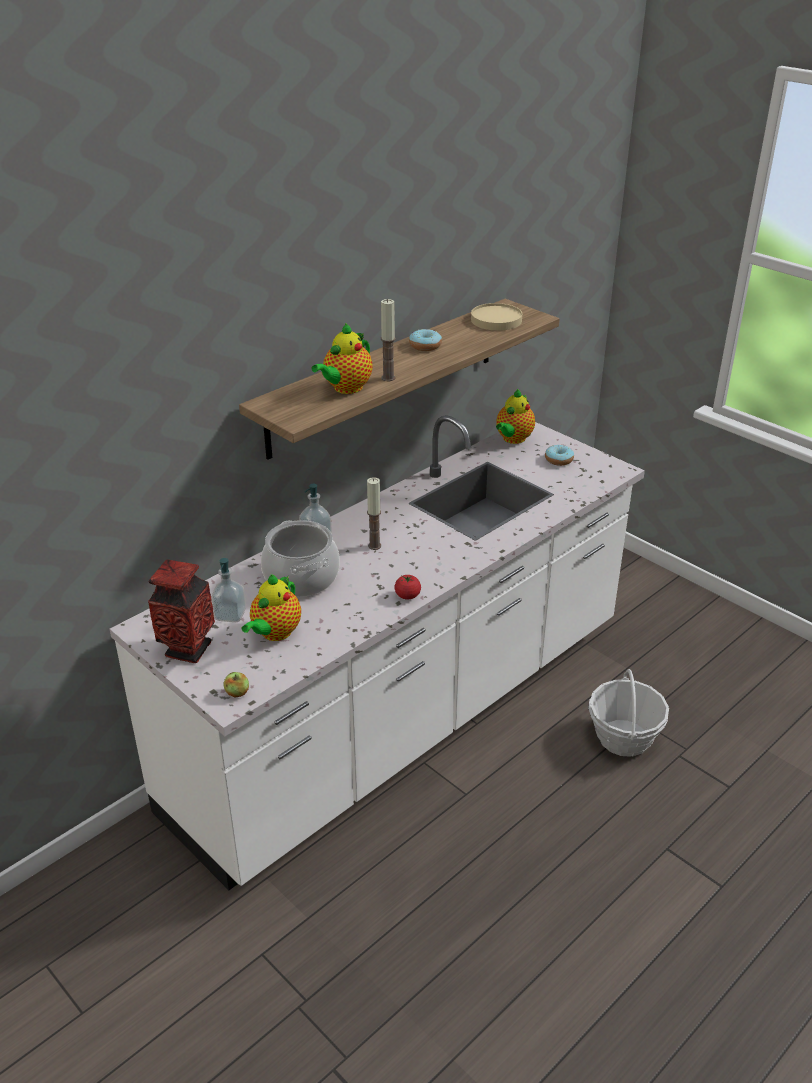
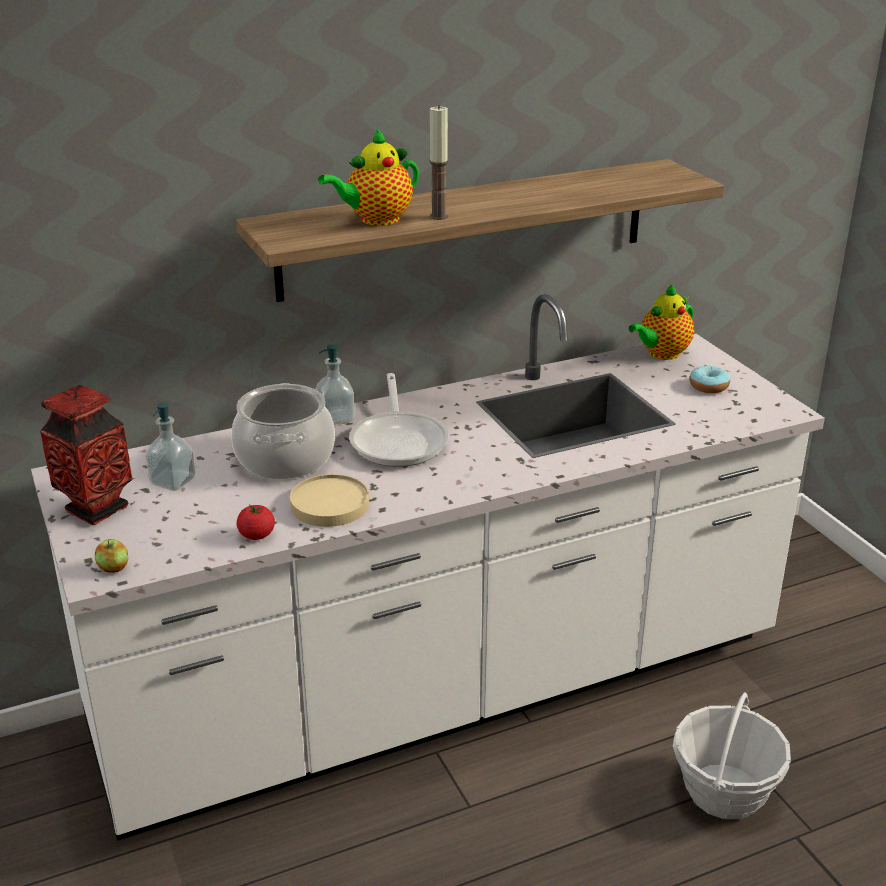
camera: 20 degrees right, 5 degrees down
teapot [242,574,301,641] -> none
candle [367,477,381,550] -> frying pan [349,373,449,467]
tomato [394,575,421,600] -> tomato moved to [237,504,275,540]
donut [409,329,442,351] -> none
beige plate [471,303,522,331] -> beige plate moved to [290,474,369,527]

